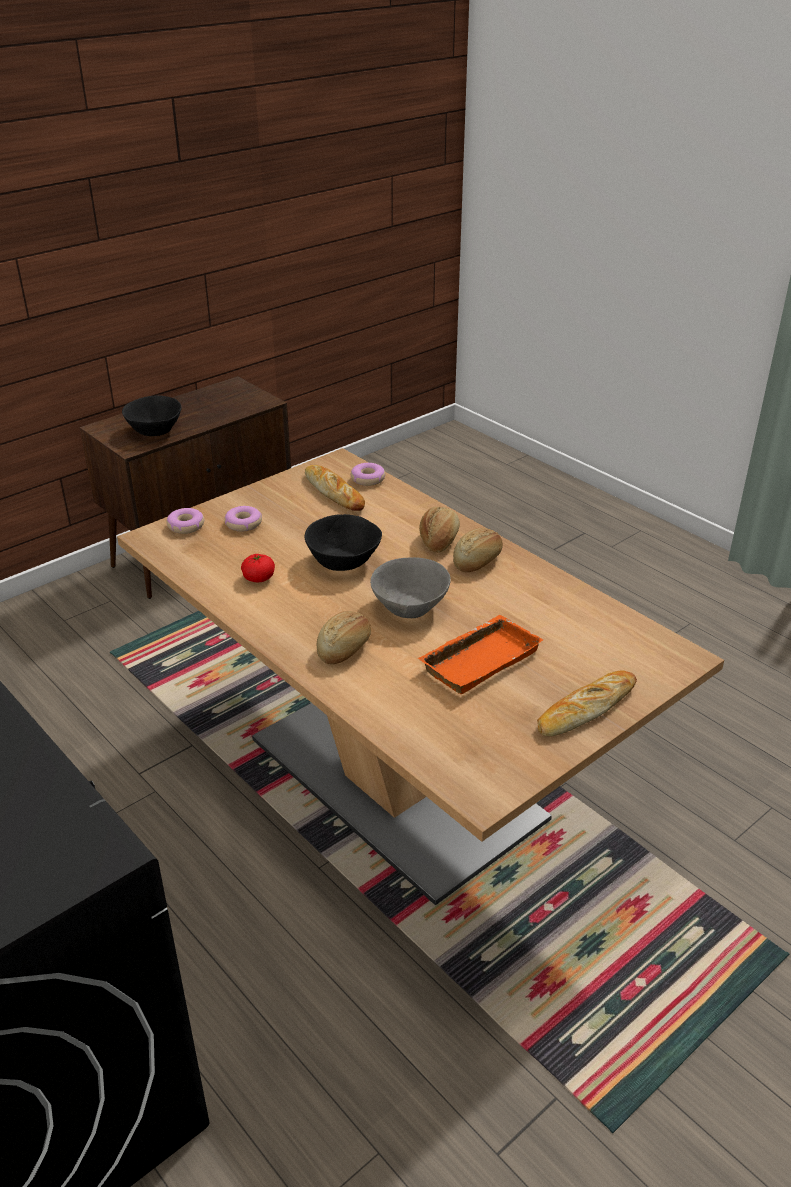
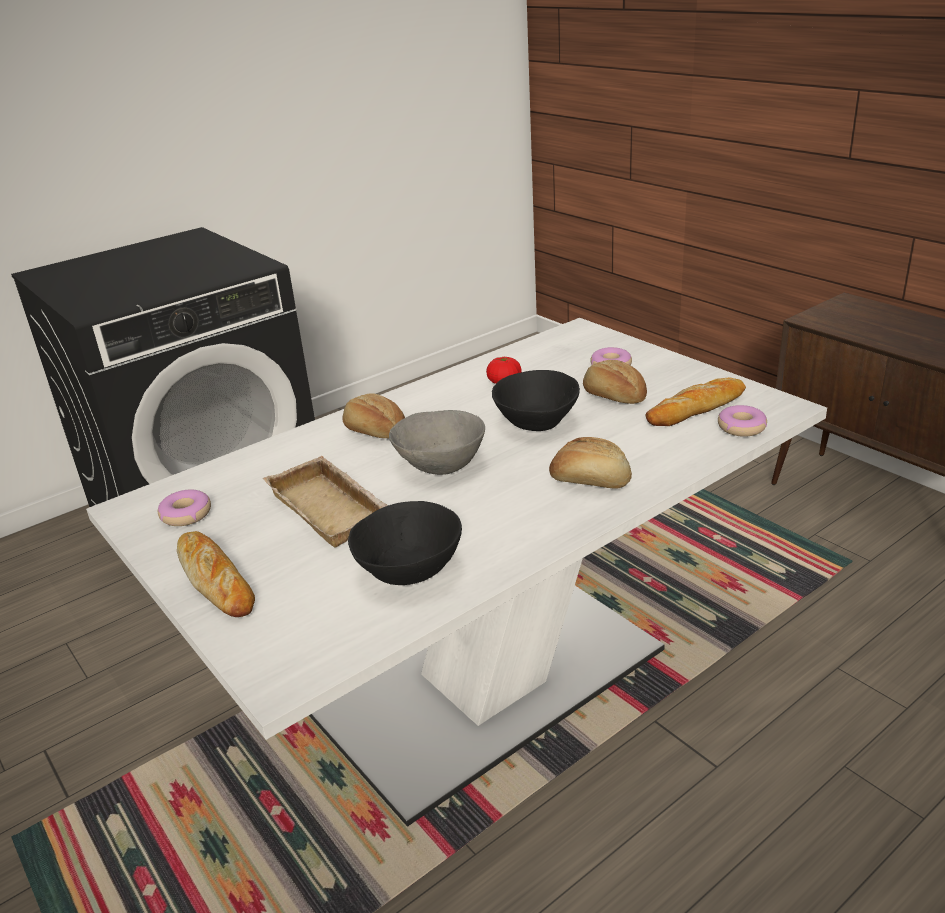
camera: 95 degrees right, 5 degrees down
brown dining table [117,448,724,905] -> white dining table [86,318,827,827]
black bowl [122,396,181,436] -> black bowl moved to [348,501,462,585]
donut [166,508,204,534] -> donut moved to [158,489,211,526]
orange tray [418,615,543,694] -> beige tray [263,456,388,548]
bread [453,528,503,572] -> bread moved to [583,360,647,404]

